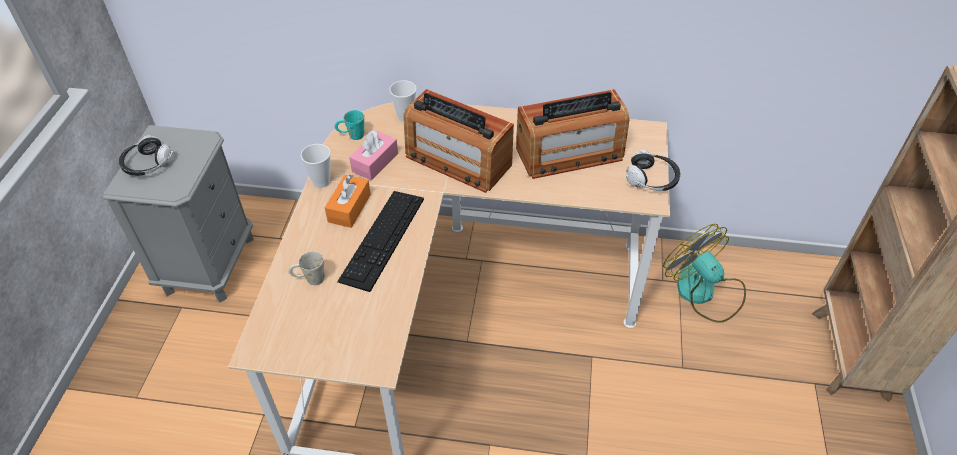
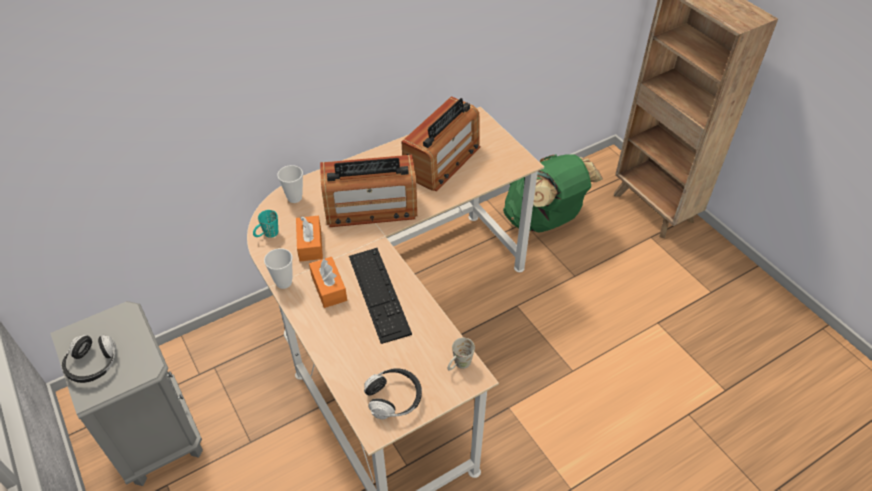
camera: 40 degrees left, 0 degrees up
white mug [289,251,325,285] -> white mug moved to [448,338,475,370]
pink tissue box [349,130,398,181] -> orange tissue box [296,216,323,261]
headphones [626,150,680,191] -> headphones moved to [364,368,422,419]
fan [663,224,746,323] -> green backpack [503,154,603,233]

